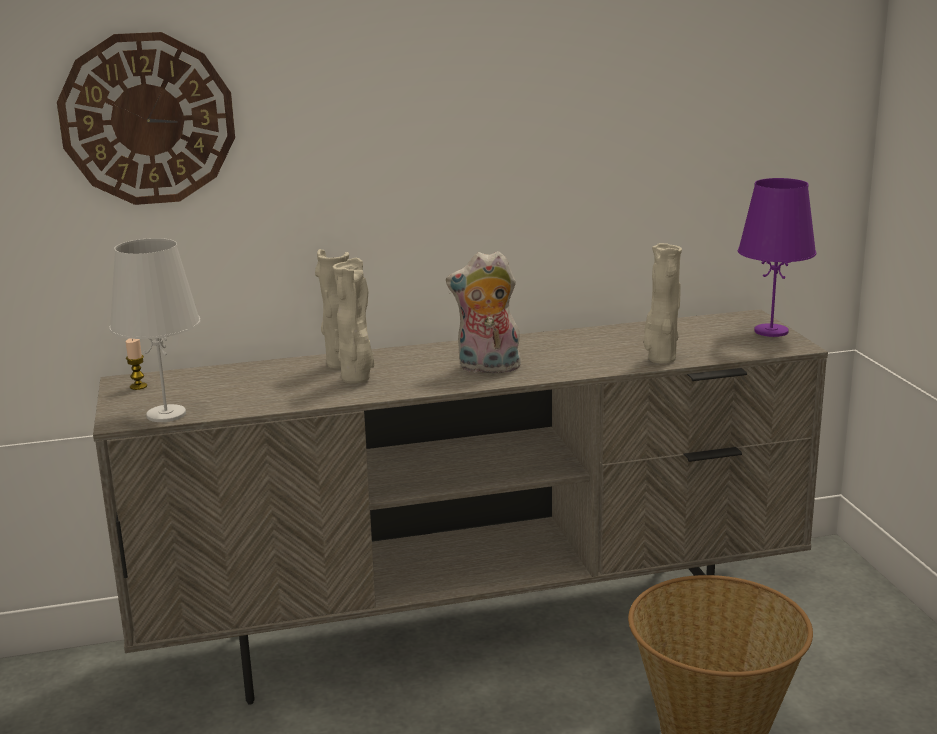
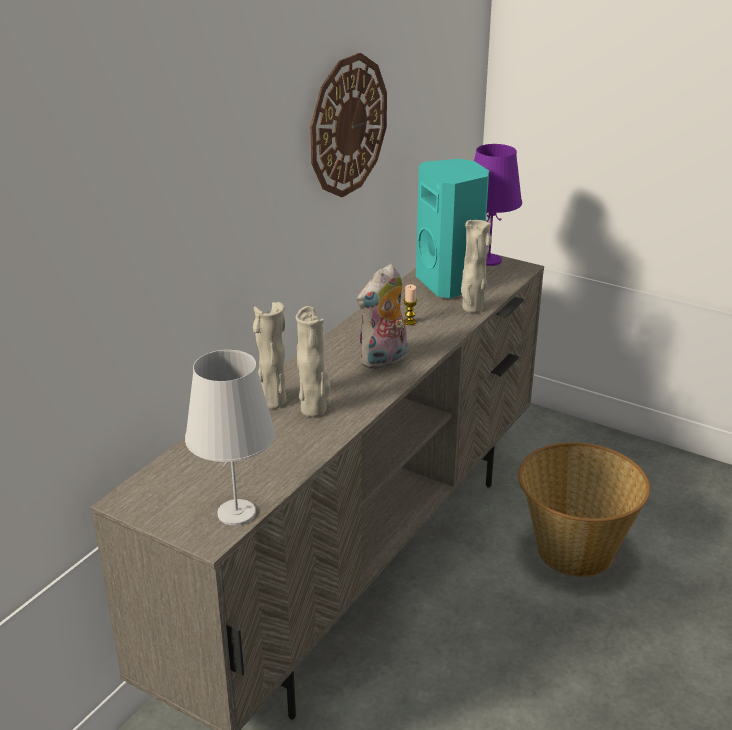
camera: 45 degrees left, 10 degrees up
wall clock [57,32,235,205] -> wall clock moved to [310,53,387,197]
candle [126,338,147,390] -> candle moved to [404,284,417,325]
none -> turquoise speaker [416,159,489,298]

